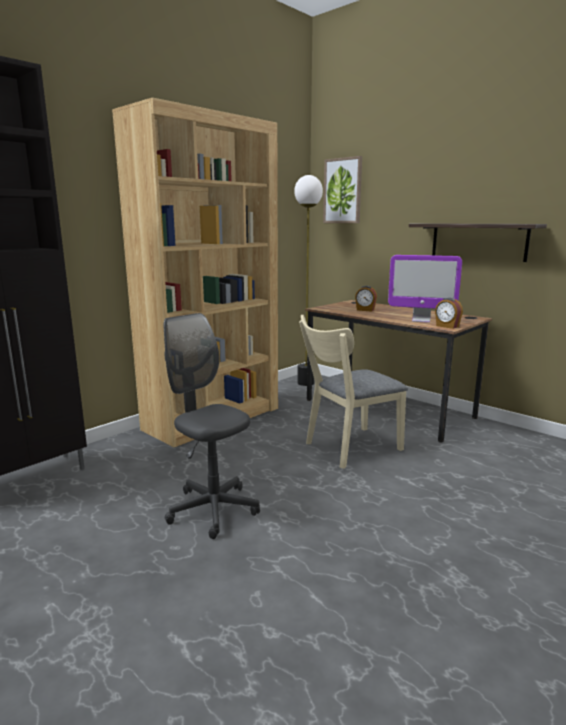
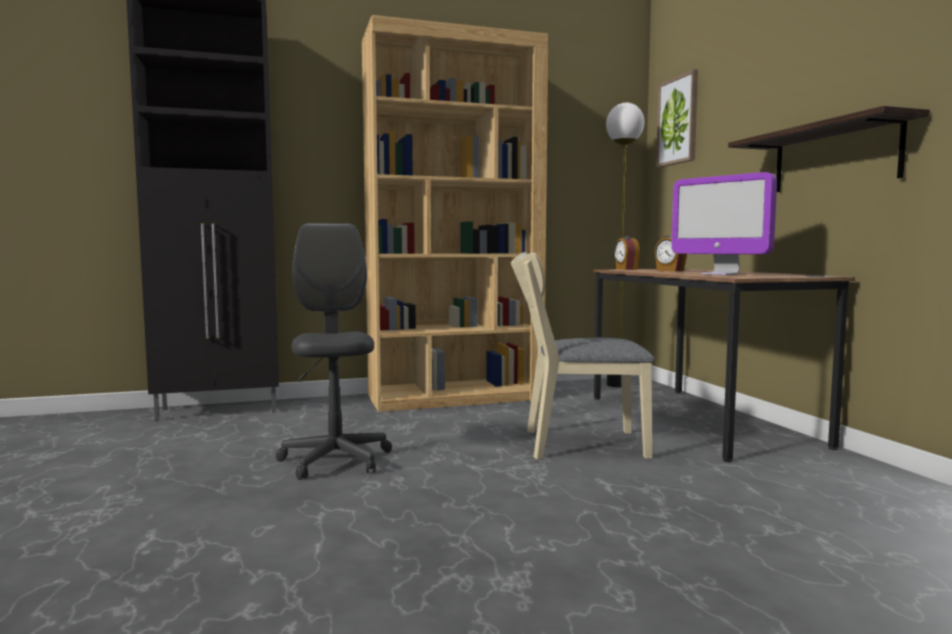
camera: 30 degrees right, 10 degrees down
alarm clock [435,298,463,329] -> alarm clock moved to [615,237,640,270]

